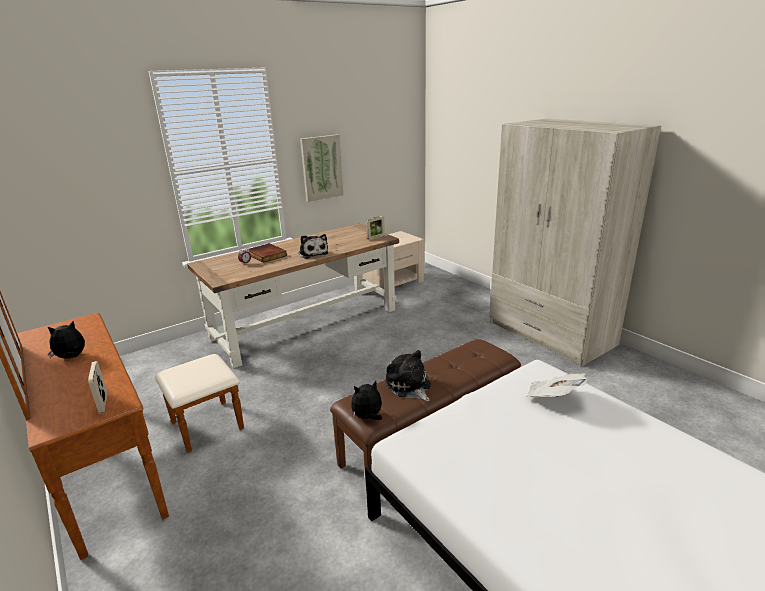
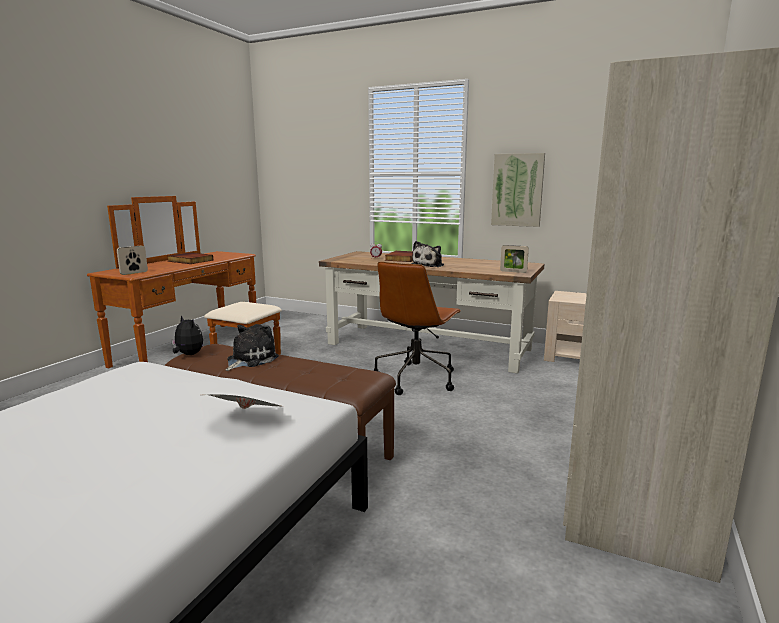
camera: 60 degrees right, 10 degrees down
plush toy [48,321,85,359] -> book [168,253,214,264]
none -> brown office chair [374,262,460,395]

